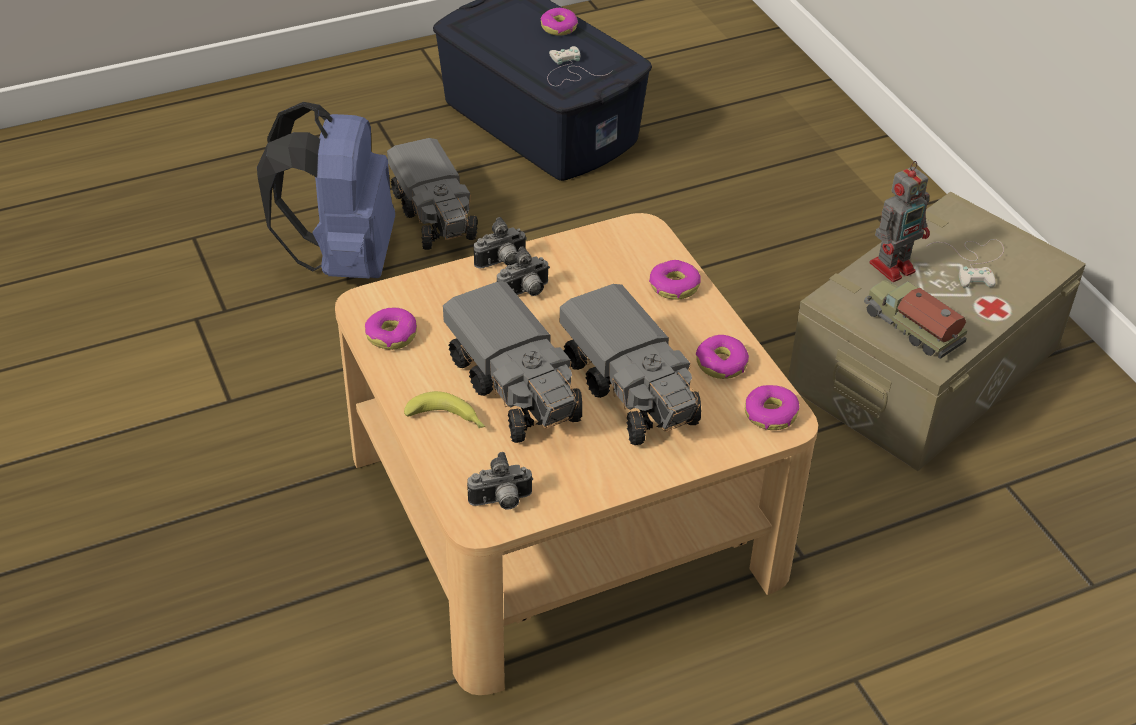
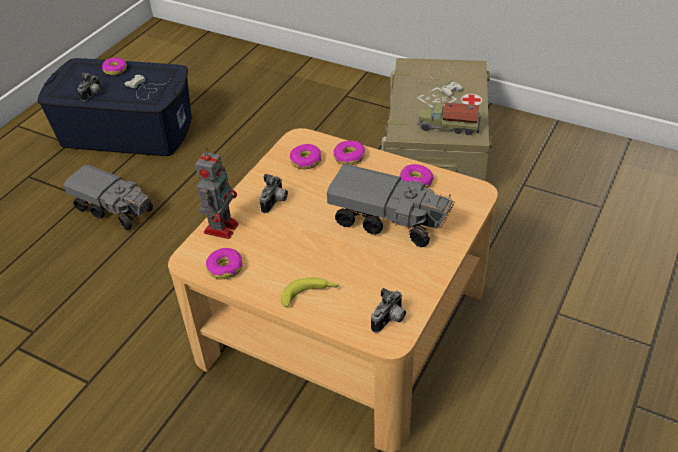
camera: 35 degrees left, 0 degrees up
blue backpack [257,102,395,279] -> none
toy truck [443,282,582,443] -> none
camera [474,217,527,268] -> camera moved to [77,72,102,101]
donut [745,385,800,430] -> donut moved to [290,144,321,169]
toy robot [869,161,930,282] -> toy robot moved to [195,148,239,239]

